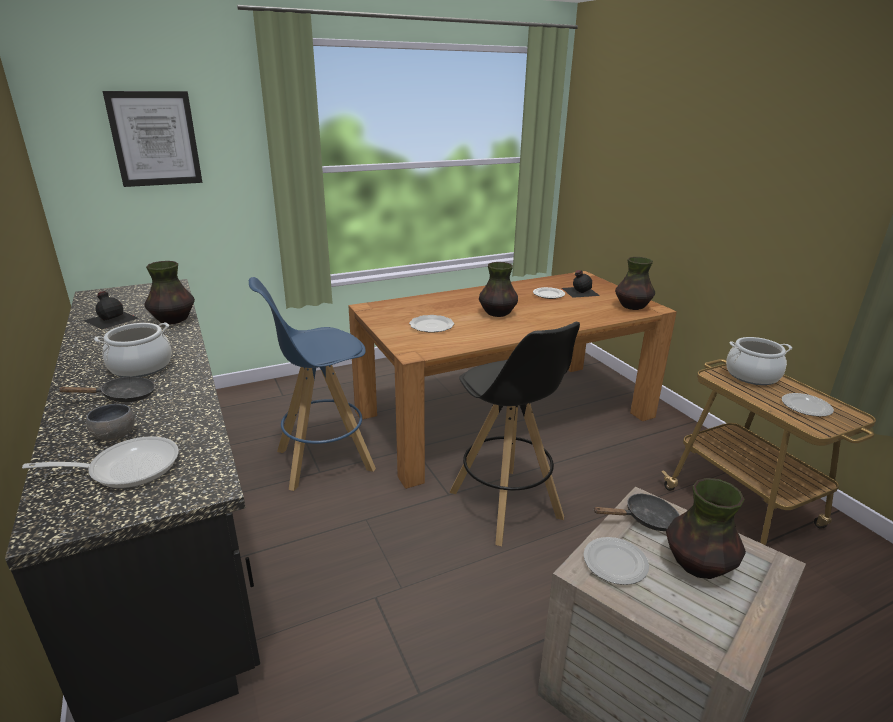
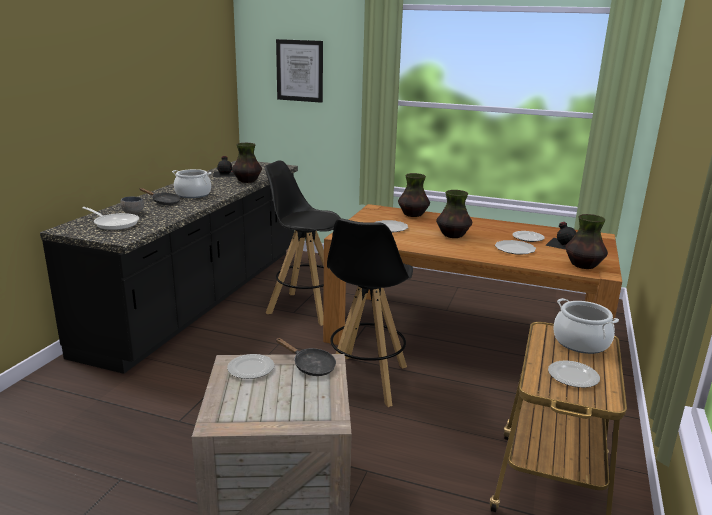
camera: 45 degrees right, 5 degrees down
blue stool [249,277,376,491] -> black stool [264,161,341,326]
vase [666,478,746,579] -> vase moved to [398,173,430,217]
none -> plate [495,240,536,255]

